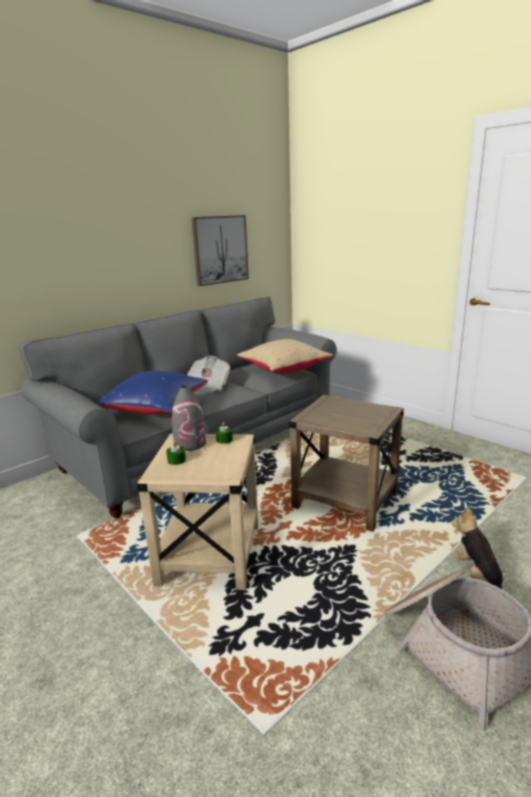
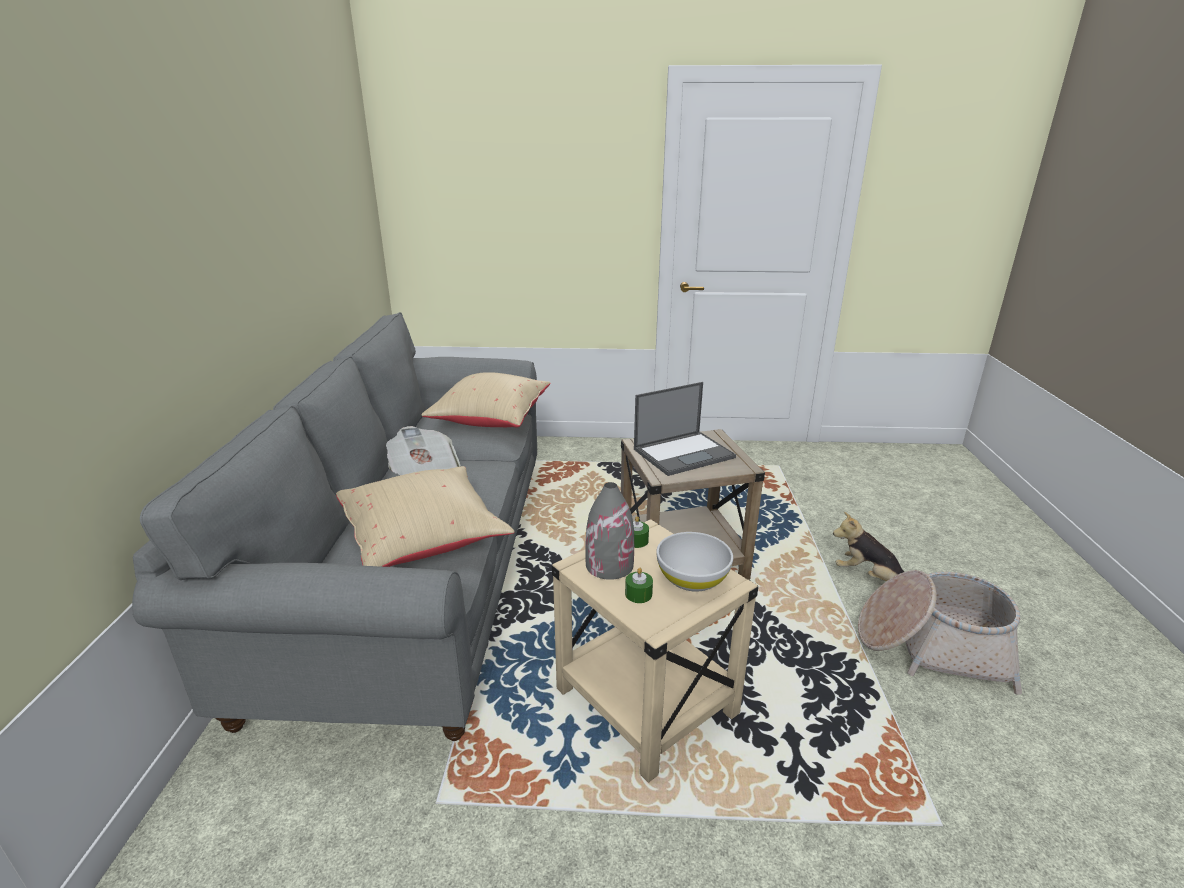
camera: 45 degrees left, 5 degrees up
blue pillow [95,371,208,415] -> beige pillow [336,466,515,567]
picture [192,215,249,286] -> none
none -> laptop [634,382,736,476]
none -> white bowl [656,532,733,592]

